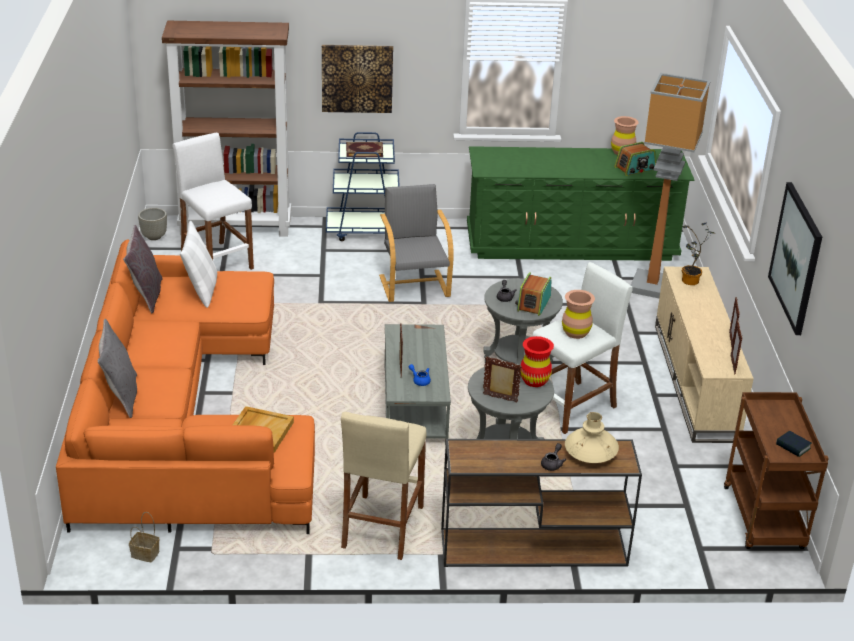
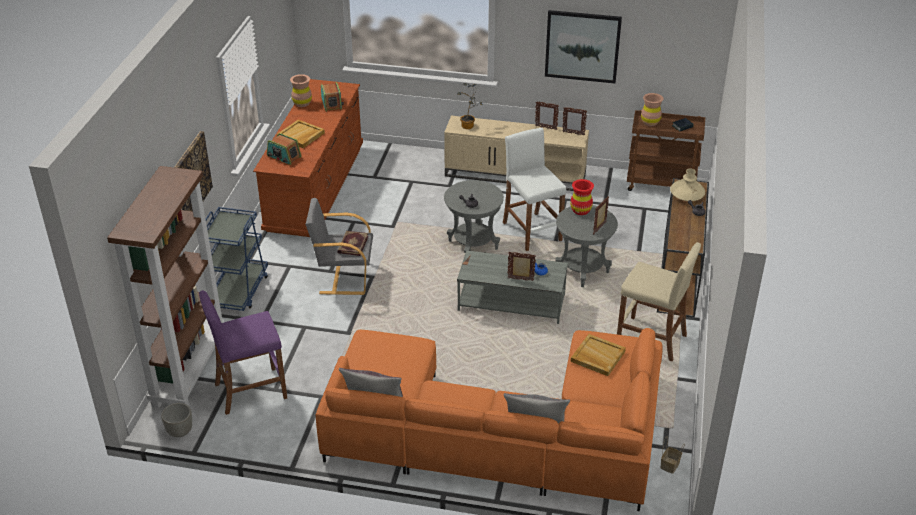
camera: 75 degrees left, 5 degrees up
white stool [173,133,254,270] -> purple stool [199,290,287,415]
white pillow [180,221,217,308] -> none
book [346,142,383,157] -> book moved to [337,231,369,256]
green dresser [467,146,694,261] -> brown dresser [253,79,363,237]
radio [515,272,551,316] -> radio moved to [267,133,302,165]
brown vase [562,290,595,339] -> brown vase moved to [641,93,663,126]
floor lamp [631,73,711,298] -> none
none -> beige tray [277,120,325,148]

